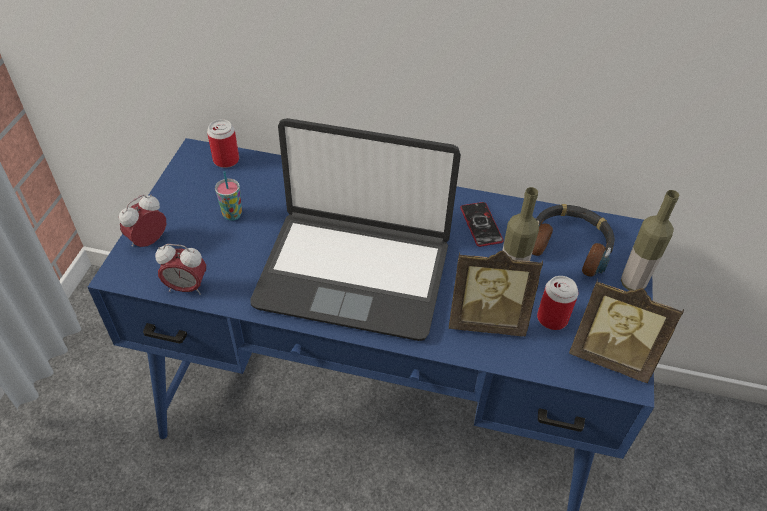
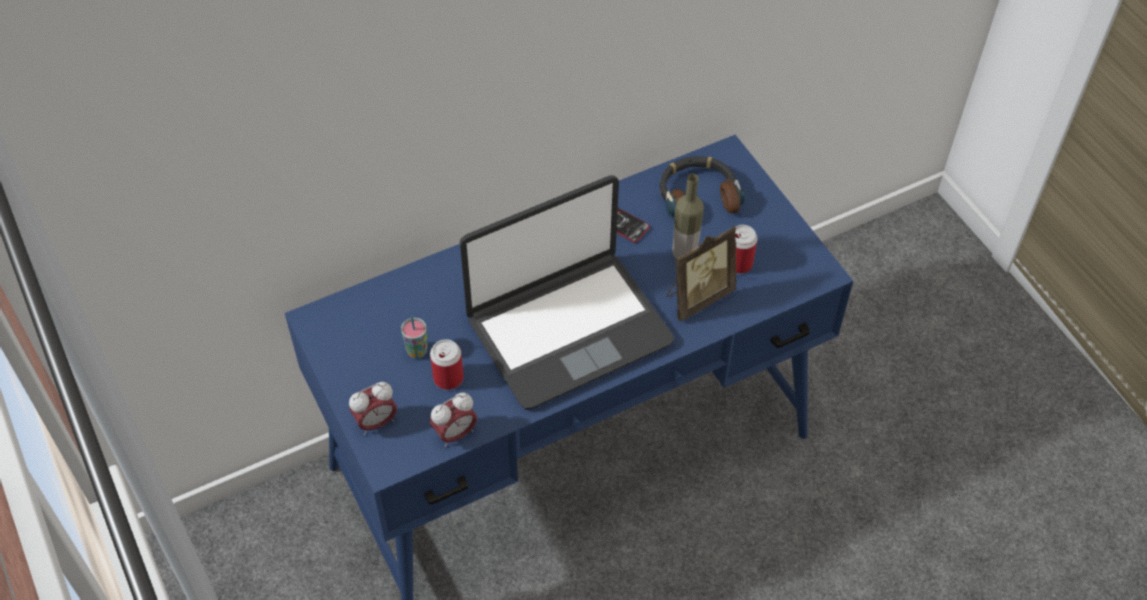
camera: 40 degrees left, 5 degrees up
alarm clock [119,194,166,247] -> alarm clock turned 120 degrees counterclockwise [349,382,397,435]
can [207,119,239,168] -> can moved to [430,339,464,390]
picture frame [569,279,684,383] -> none
bottle [621,190,679,290] -> none

